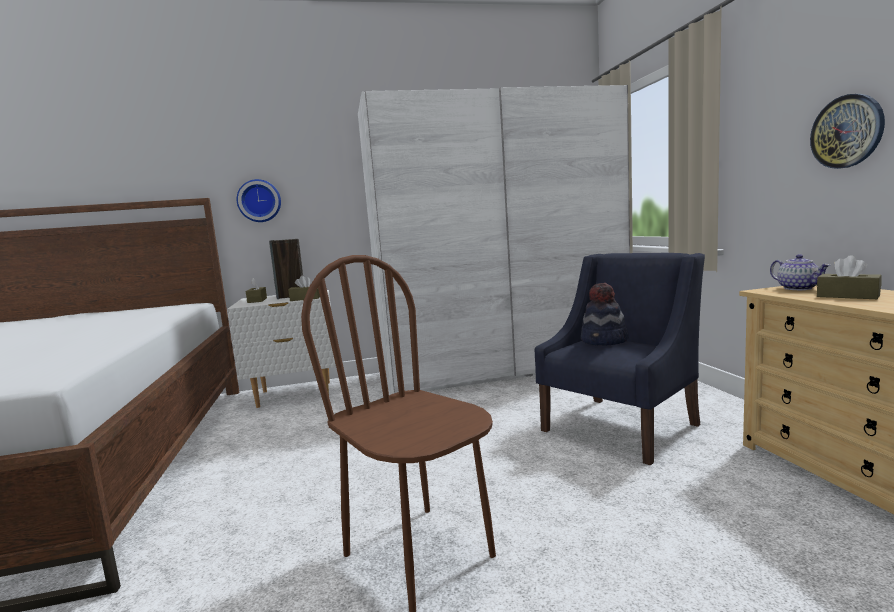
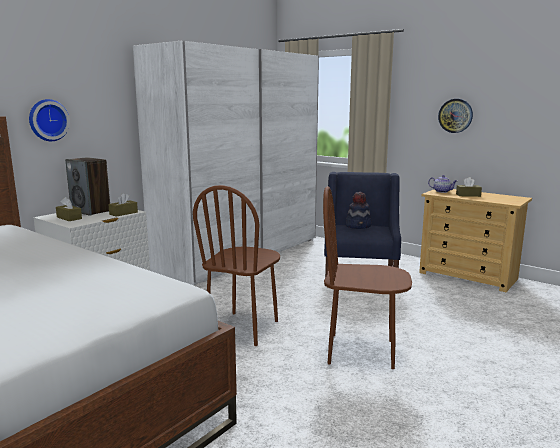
camera: 40 degrees left, 5 degrees up
none -> brown chair [193,185,280,346]

